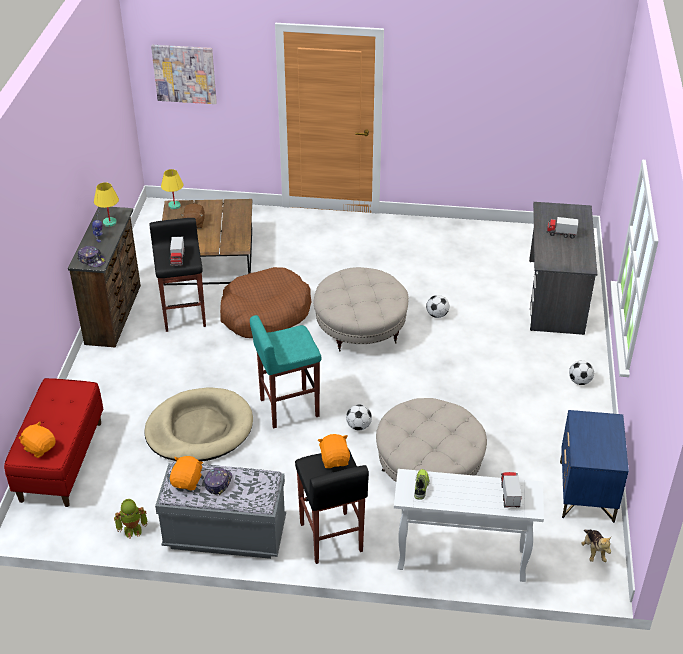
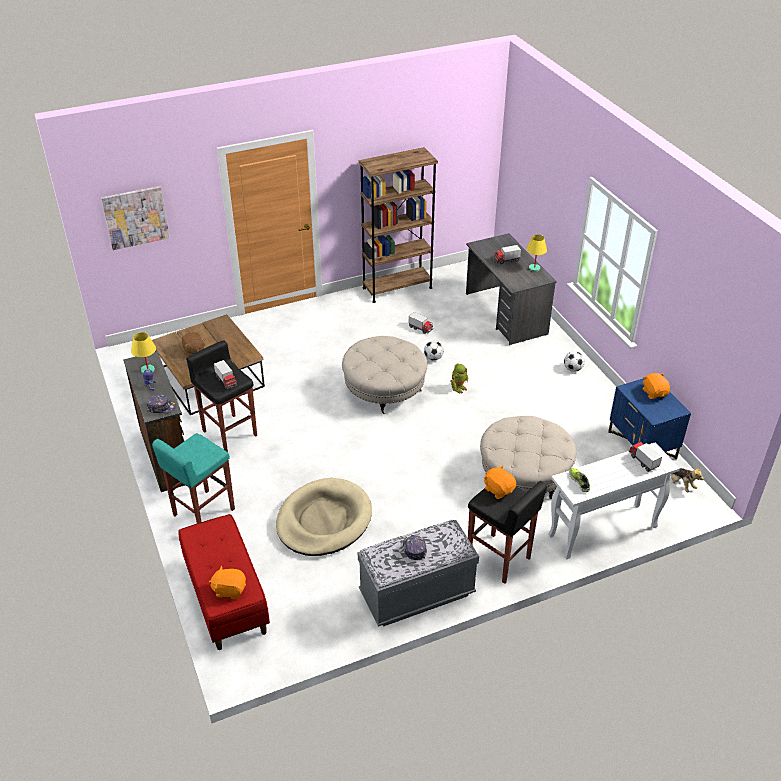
camera: 30 degrees left, 0 degrees up
toy robot [114,499,148,539] -> toy robot moved to [450,364,469,393]
yellow table lamp [161,169,183,209] -> yellow table lamp moved to [526,235,547,272]
orange plush toy [170,456,203,490] -> orange plush toy moved to [642,373,670,399]
brown dog bed [220,267,312,338] -> none
turquoise stool [250,315,322,429] -> turquoise stool moved to [152,434,235,523]
football [346,405,372,430] -> none
none -> brown bookcase [359,147,438,303]
none -> toy truck [409,312,433,334]

